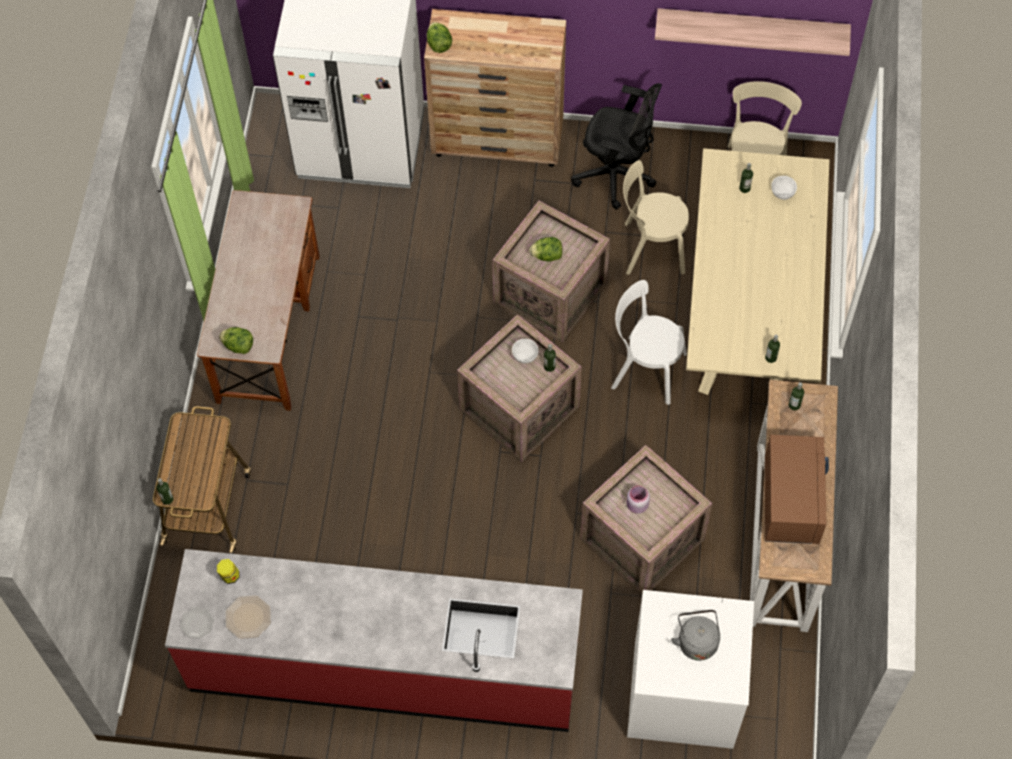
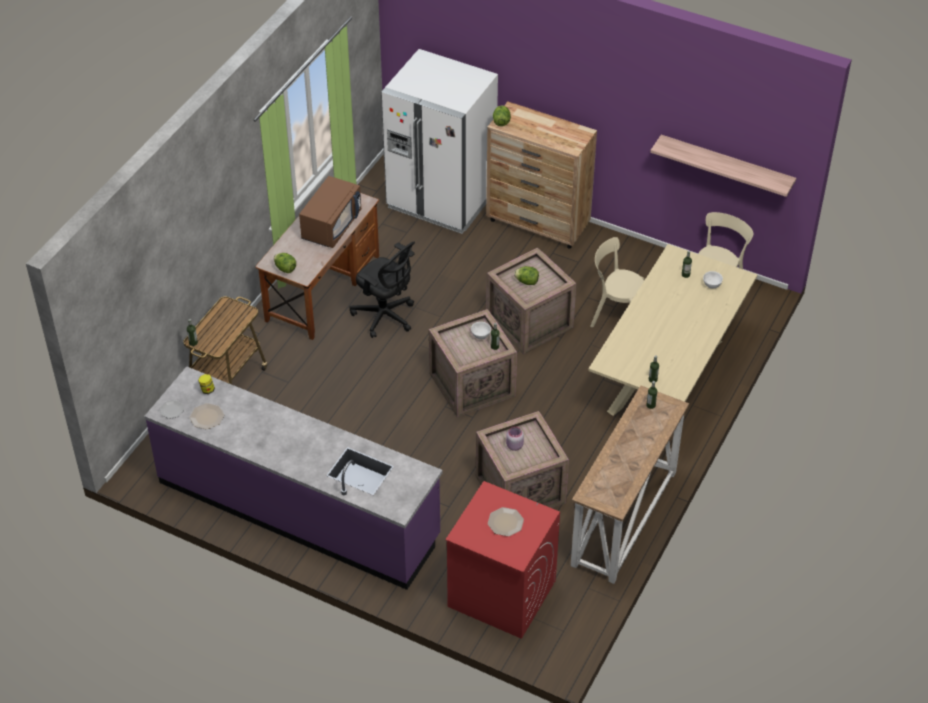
camera: 20 degrees right, 15 degrees down
red counter [165,549,583,732] -> purple counter [144,366,443,590]
black office chair [571,83,662,210] -> black office chair moved to [349,242,415,338]
white chair [611,280,687,405] -> none
white washing machine [627,590,754,749] -> red washing machine [445,481,560,639]
grey kettle [671,610,720,661] -> plate [488,507,524,536]
brown microwave [765,435,829,544] -> brown microwave moved to [299,176,361,248]

